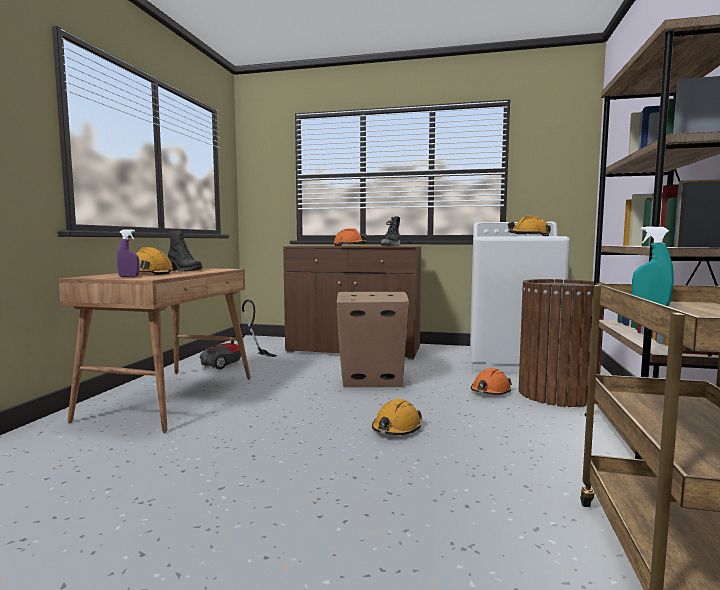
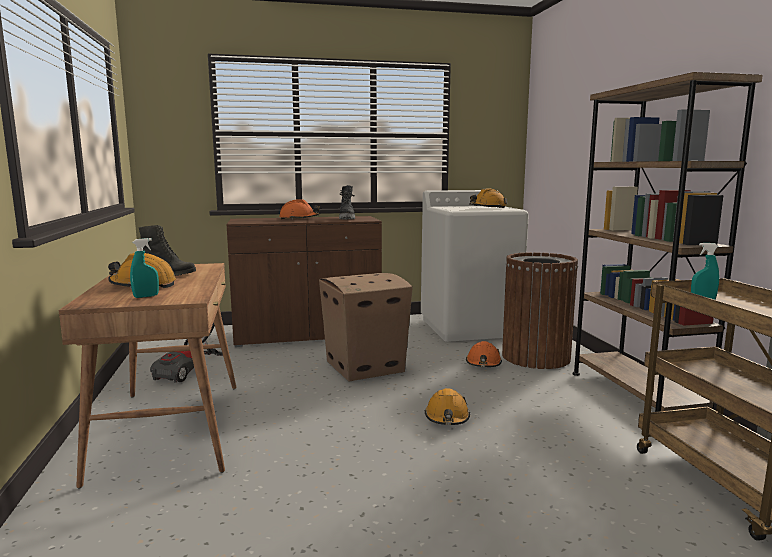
camera: 25 degrees left, 5 degrees up
purple spray bottle [117,229,140,277] -> turquoise spray bottle [130,238,159,298]

